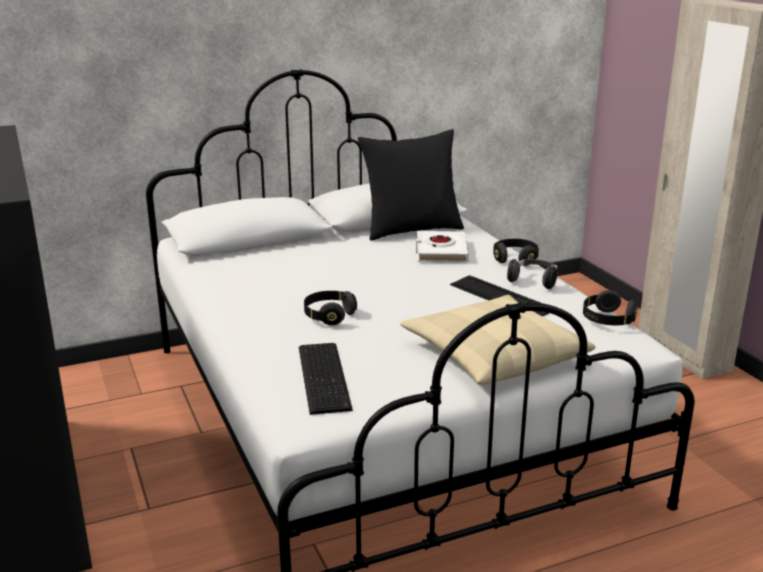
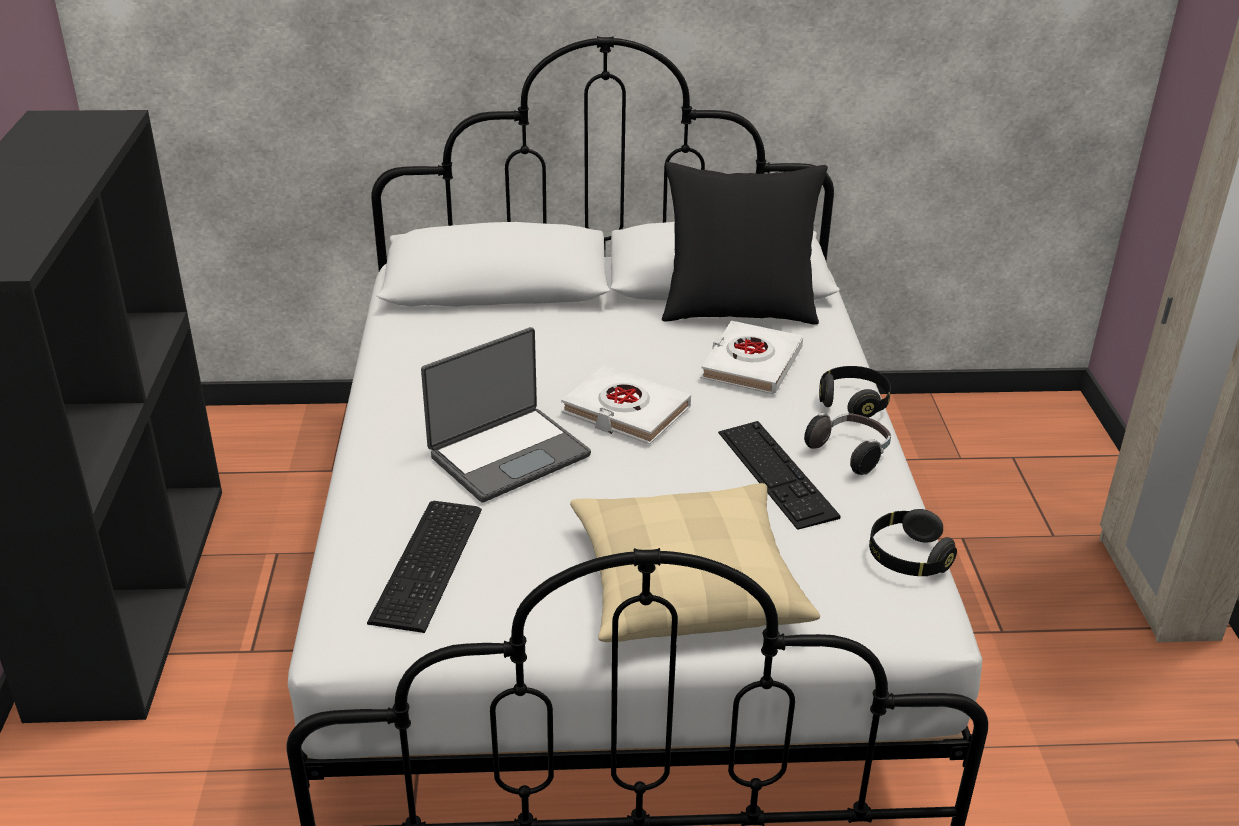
camera: 20 degrees right, 10 degrees up
black headphones [304,291,357,325] -> laptop [421,327,591,503]
none -> white book [561,365,691,444]

